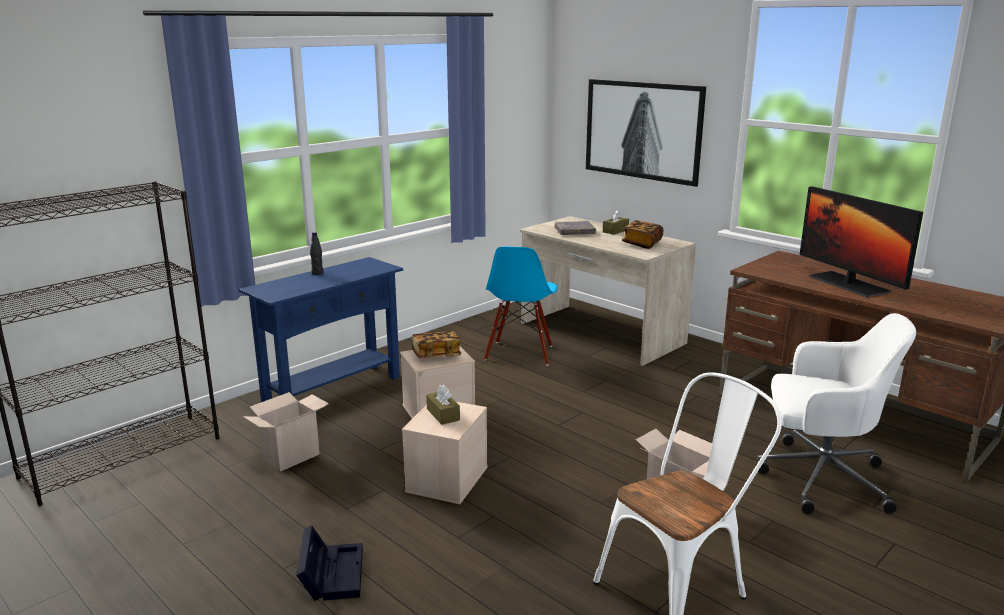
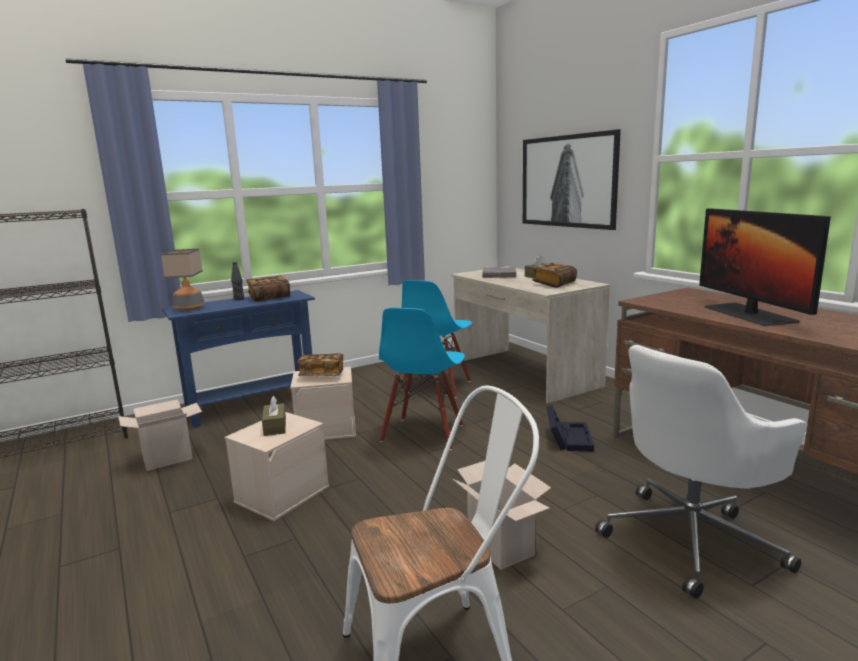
camera: 15 degrees right, 5 degrees down
black storage box [296,525,363,601] -> black storage box moved to [546,405,594,452]
white office chair [757,313,916,514] -> white office chair turned 120 degrees clockwise [595,345,807,599]
none -> table lamp [161,249,205,311]
none -> book [246,276,290,301]
none -> blue chair [379,308,465,450]

